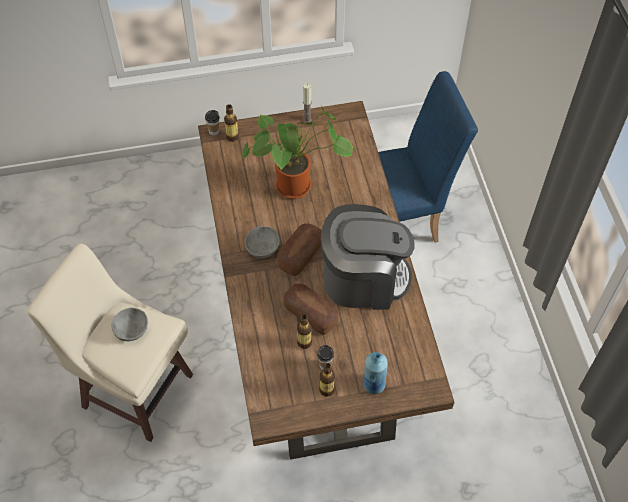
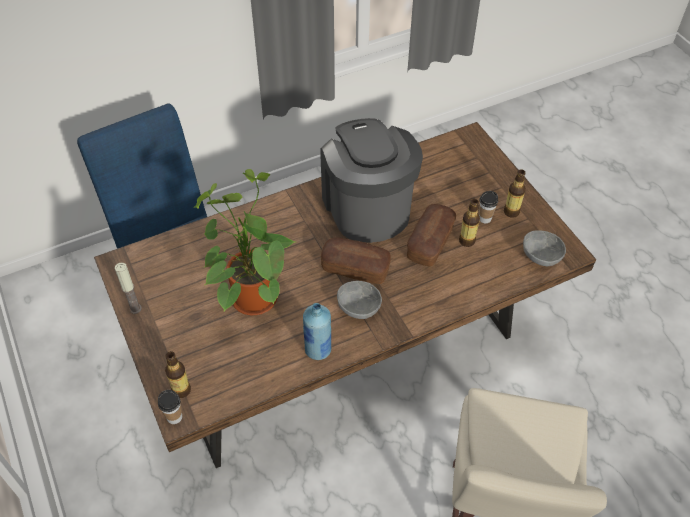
camera: 105 degrees left, 5 degrees down
grey bowl [112,308,148,341] -> grey bowl moved to [523,230,566,266]
blue bottle [364,352,388,394] -> blue bottle moved to [303,303,331,360]

